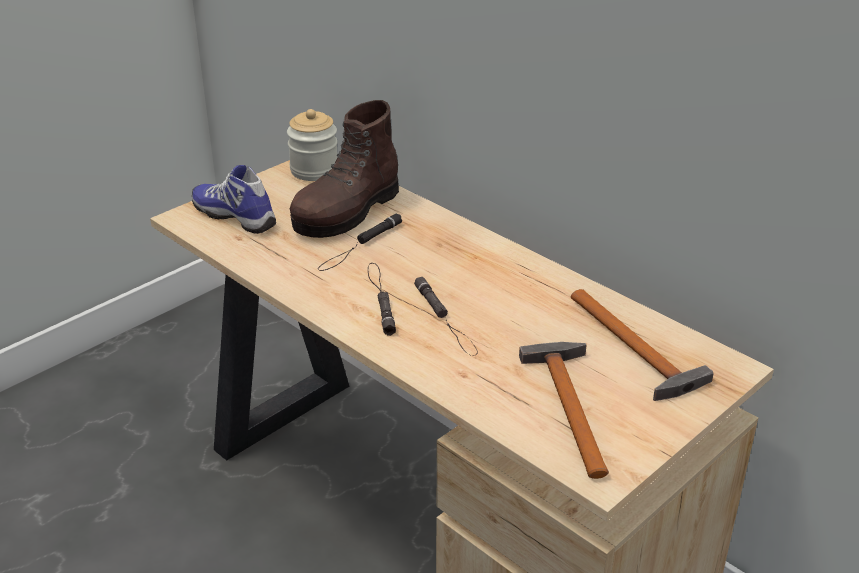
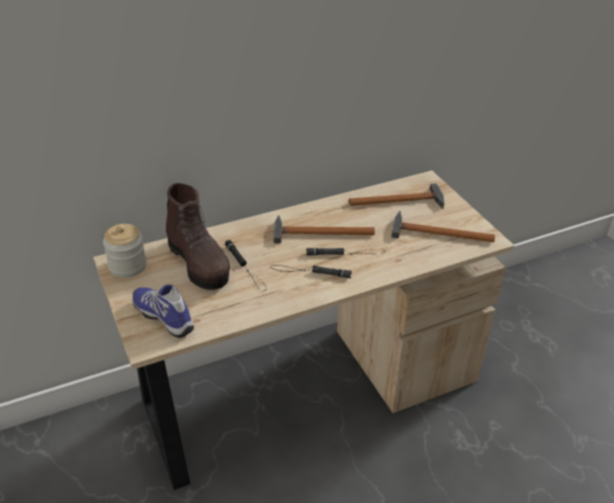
camera: 70 degrees left, 5 degrees up
shoe [192,165,276,234] -> shoe turned 75 degrees clockwise [133,284,194,338]
none -> hammer [273,215,375,243]

